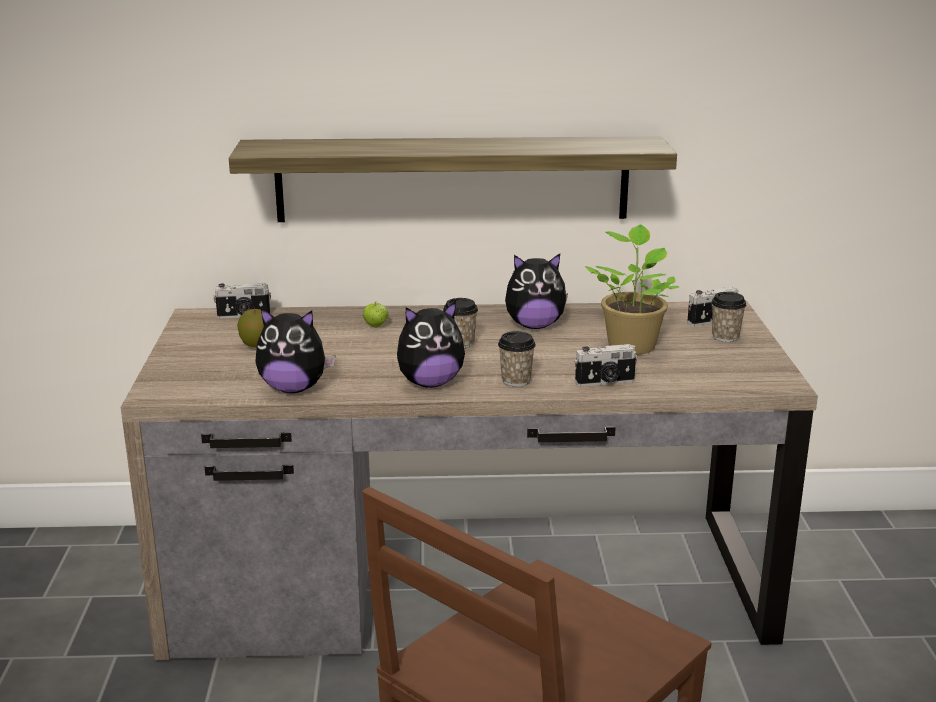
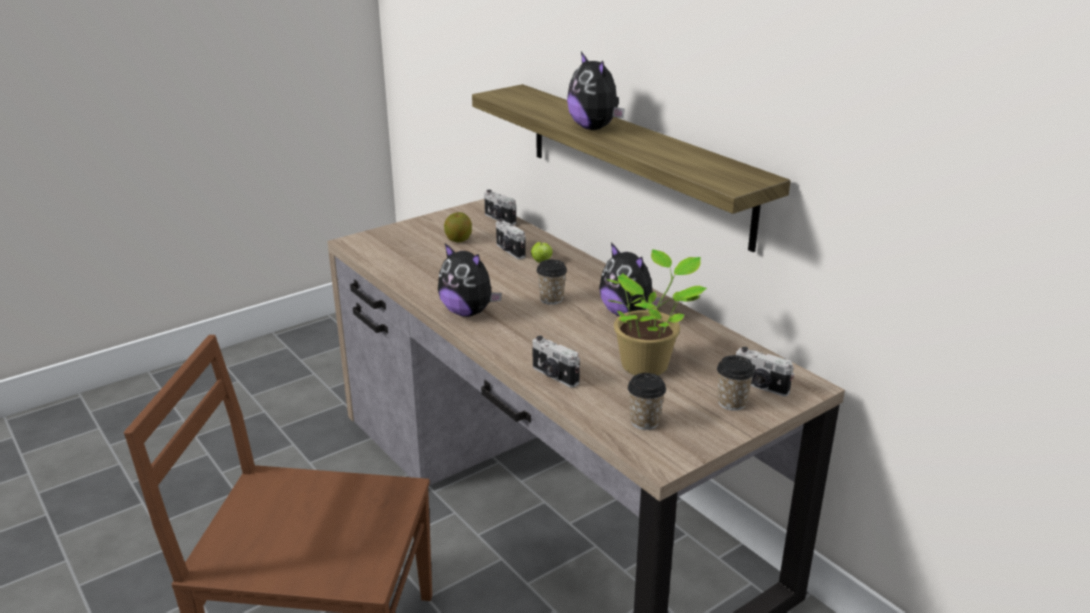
camera: 55 degrees right, 5 degrees up
plush toy [255,308,335,393] -> plush toy moved to [567,52,625,130]
cup [498,331,536,387] -> cup moved to [628,373,666,430]
none -> camera [496,218,526,259]

